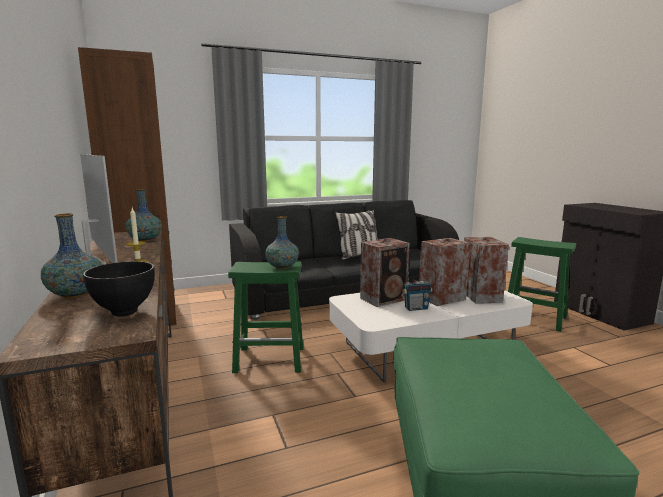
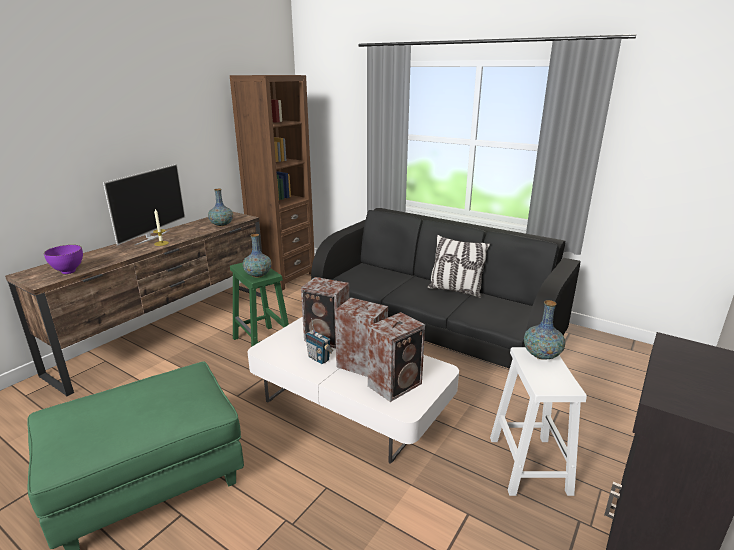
camera: 55 degrees right, 10 degrees up
vase [41,213,102,298] -> vase moved to [524,300,565,360]
black bowl [83,261,155,317] -> purple bowl [44,245,83,274]
green stool [508,237,576,332] -> white stool [490,347,587,496]

